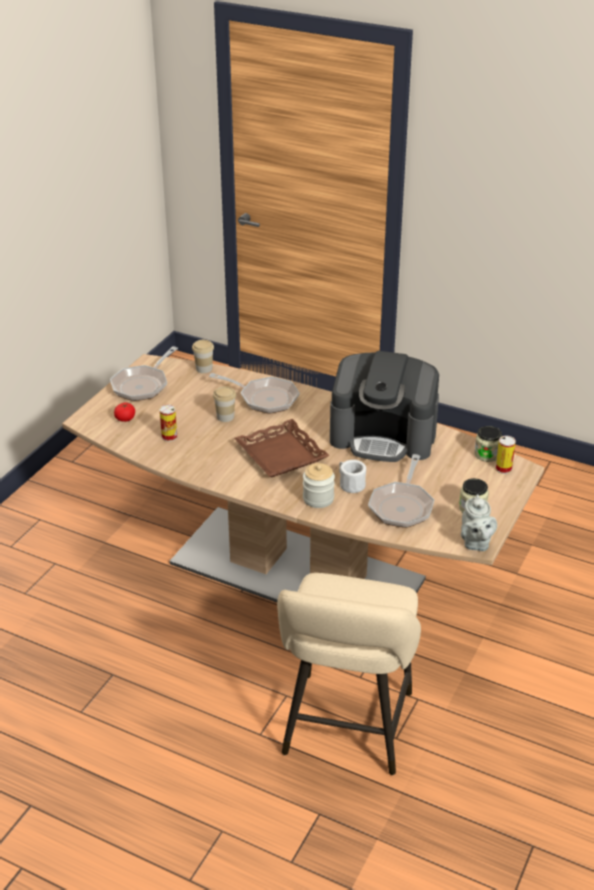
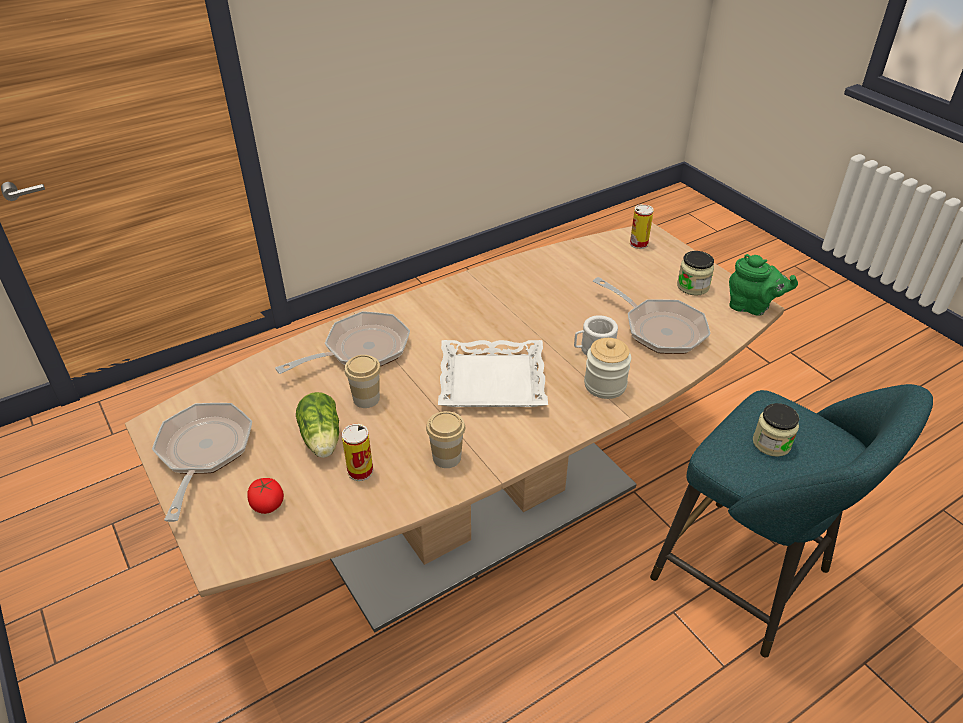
camera: 60 degrees left, 5 degrees up
frying pan [110,346,178,401] -> frying pan turned 150 degrees counterclockwise [152,403,252,522]
cup [192,340,214,373] -> cup moved to [426,411,465,468]
brown tray [234,419,329,477] -> white tray [438,340,548,407]
beige stool [277,573,421,775] -> turquoise stool [650,384,933,657]
coffee machine [330,351,439,462] -> none
grey teapot [461,494,497,551] -> green teapot [729,254,798,316]
jar [474,426,502,462] -> jar moved to [753,403,799,457]
none -> lettuce [296,392,339,458]

